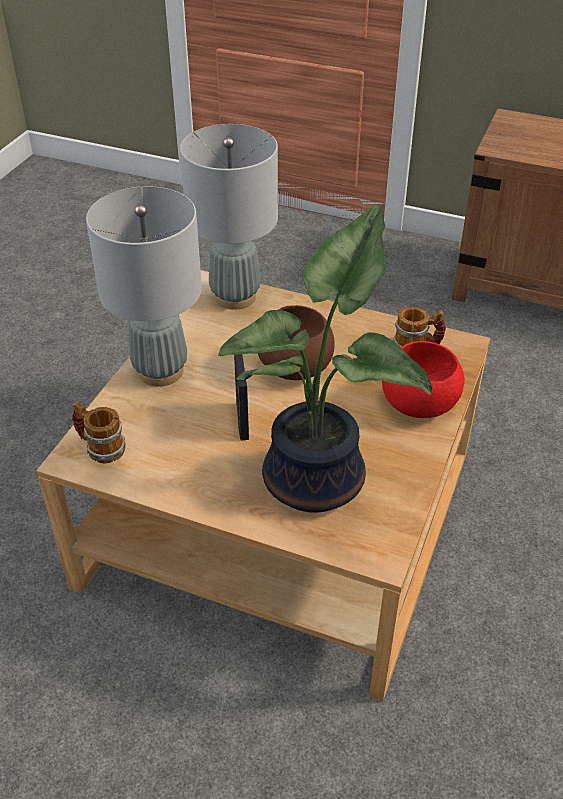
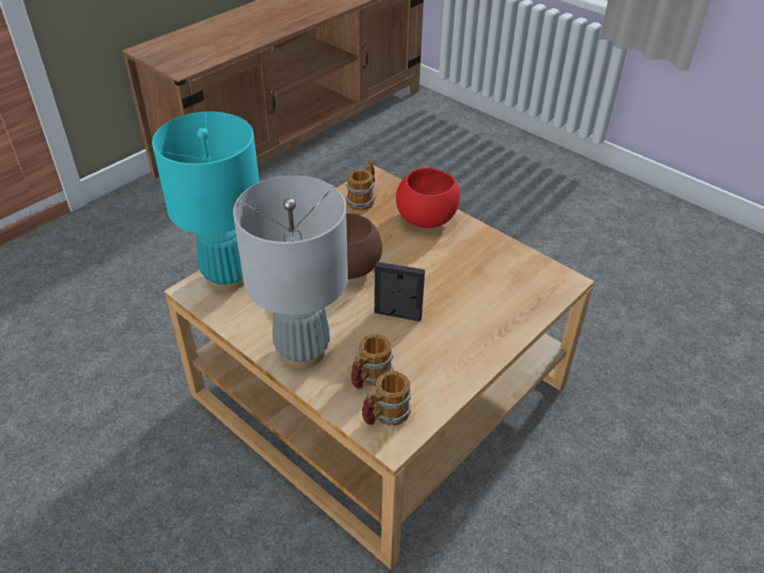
camera: 70 degrees left, 0 degrees up
grey table lamp [180,124,278,310] -> turquoise table lamp [152,112,259,292]
potted plant [219,205,432,512] -> none
none -> mug [351,333,394,389]

